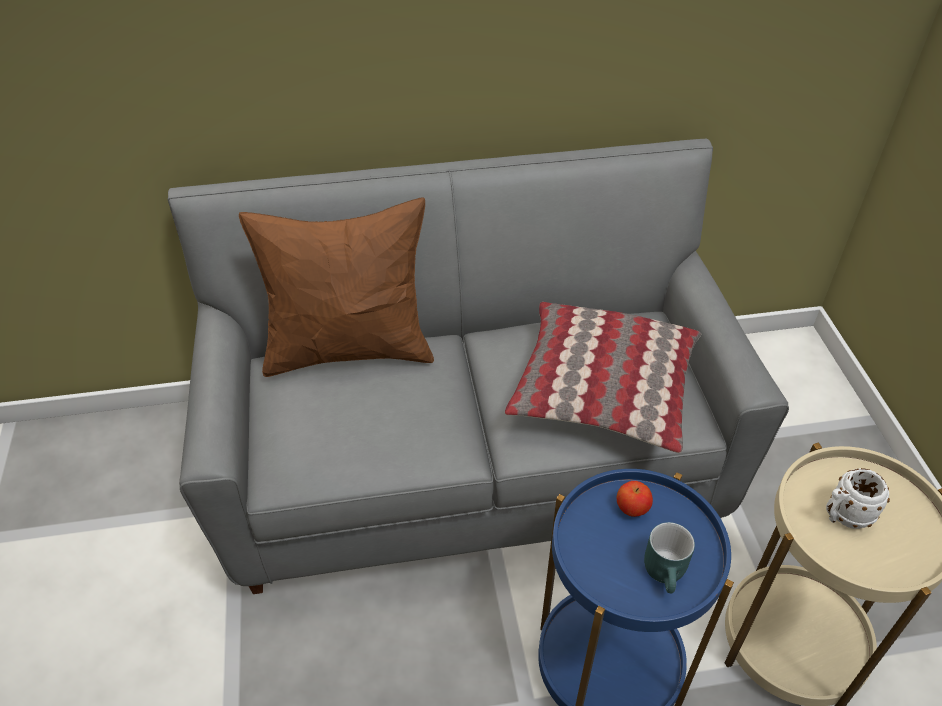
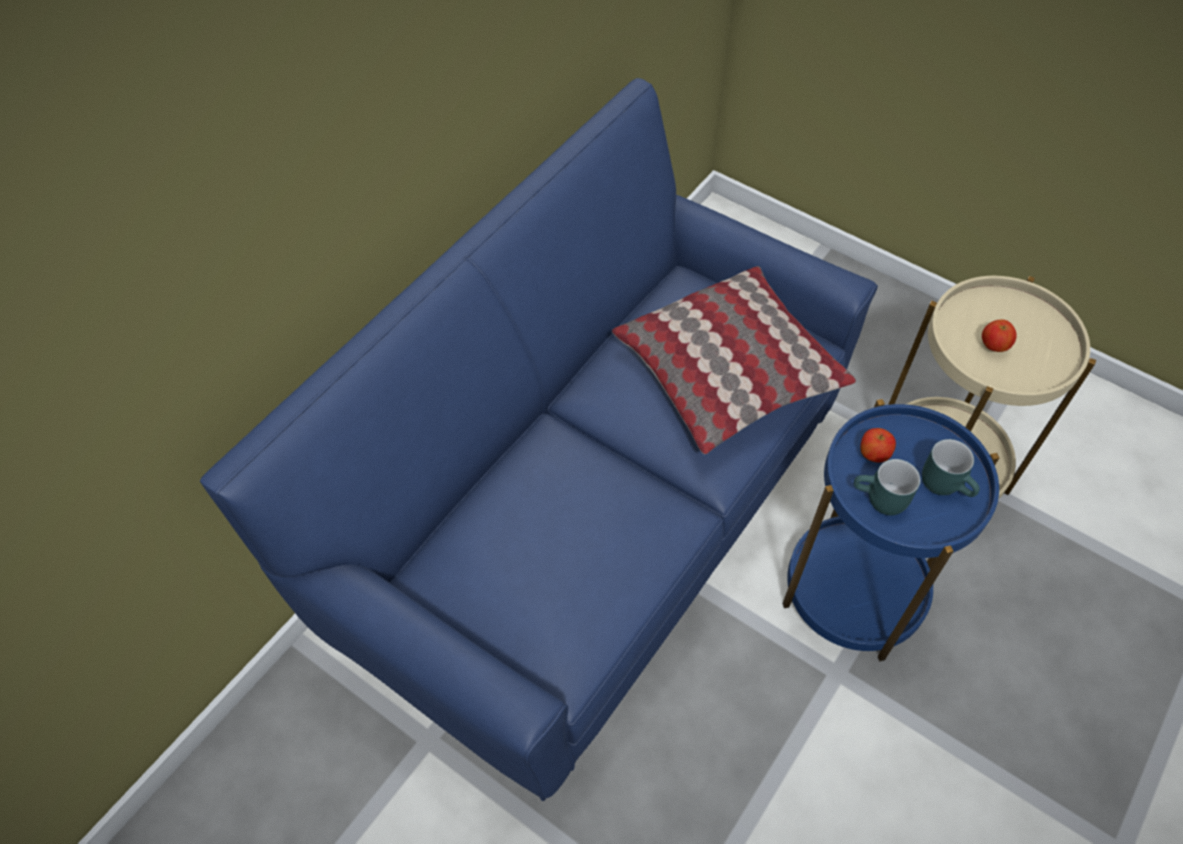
camera: 45 degrees left, 10 degrees up
grey sofa [167,139,789,594] -> blue sofa [200,78,878,801]
brown pillow [239,197,434,377] -> none
white mug [826,468,890,529] -> apple [982,320,1017,352]
none -> turquoise mug [854,459,921,515]

